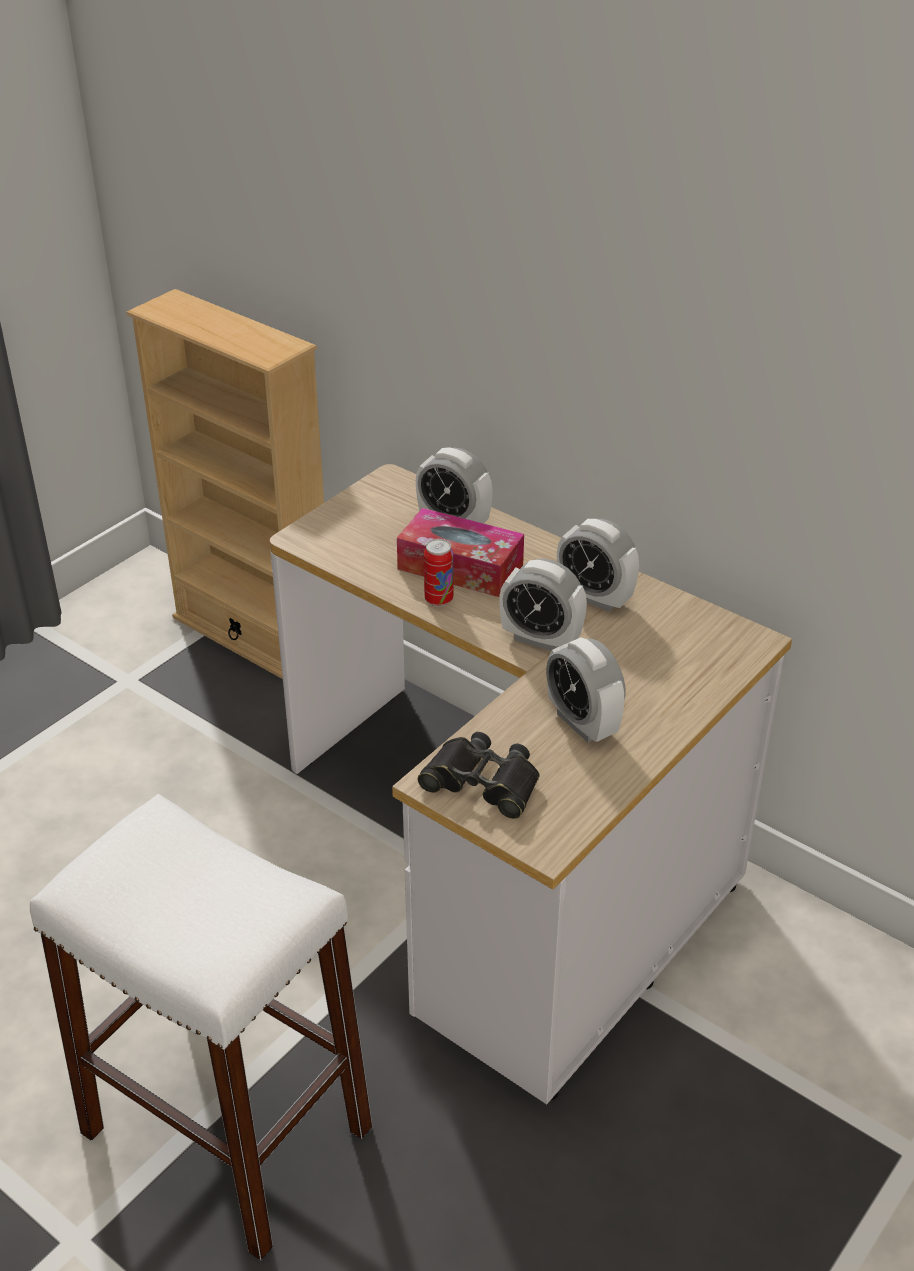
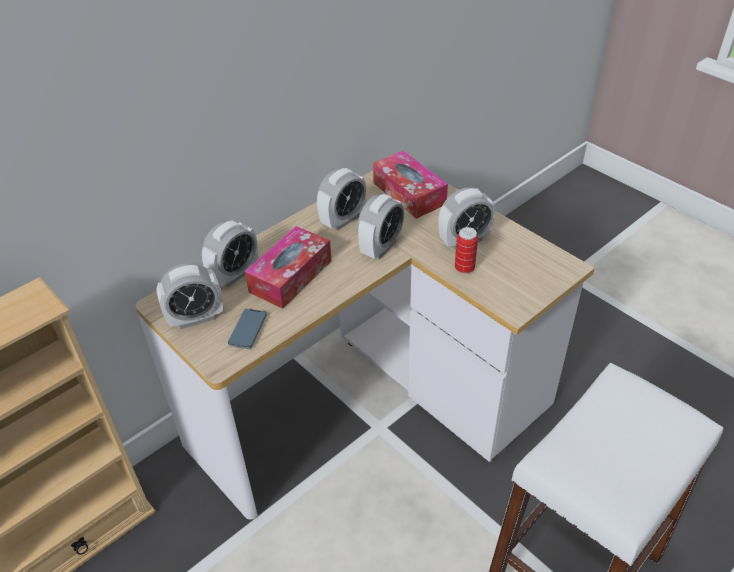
camera: 80 degrees left, 5 degrees up
black binoculars [418,732,540,819] -> none
can [424,539,453,607] -> can moved to [455,227,478,274]
none -> alarm clock [156,263,223,329]
none -> phone [228,309,267,349]
none -> tissue box [373,151,448,219]

